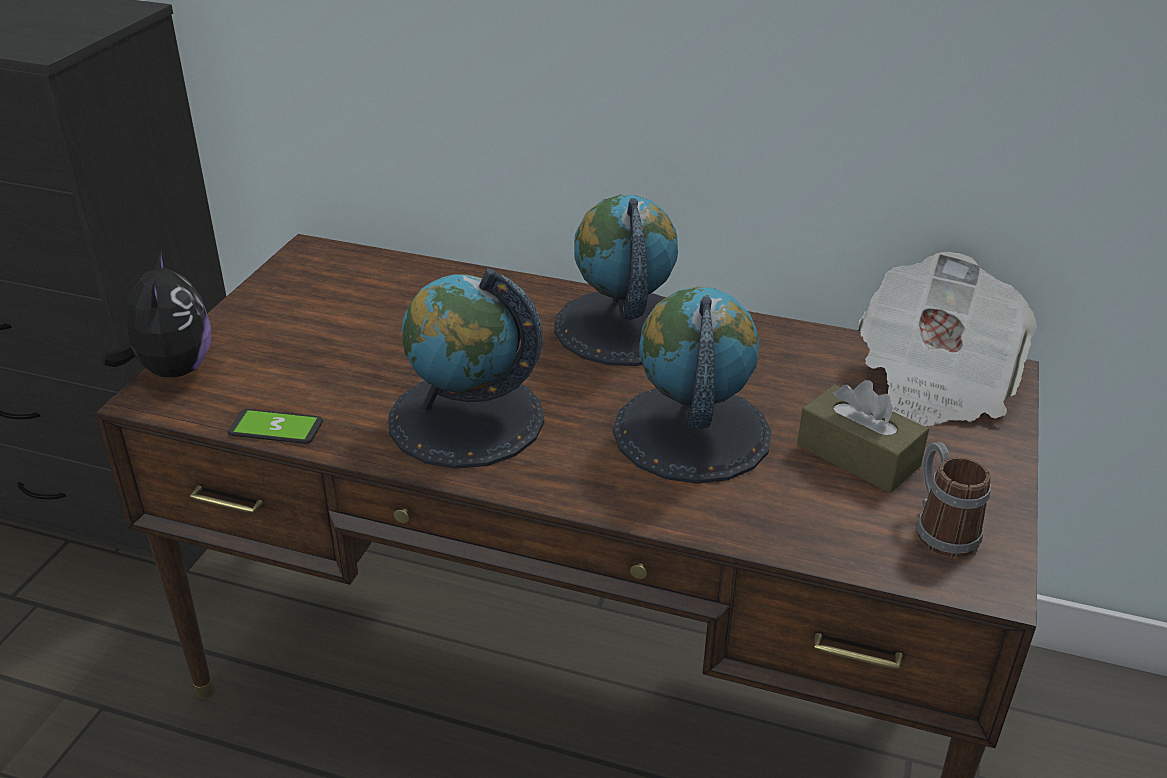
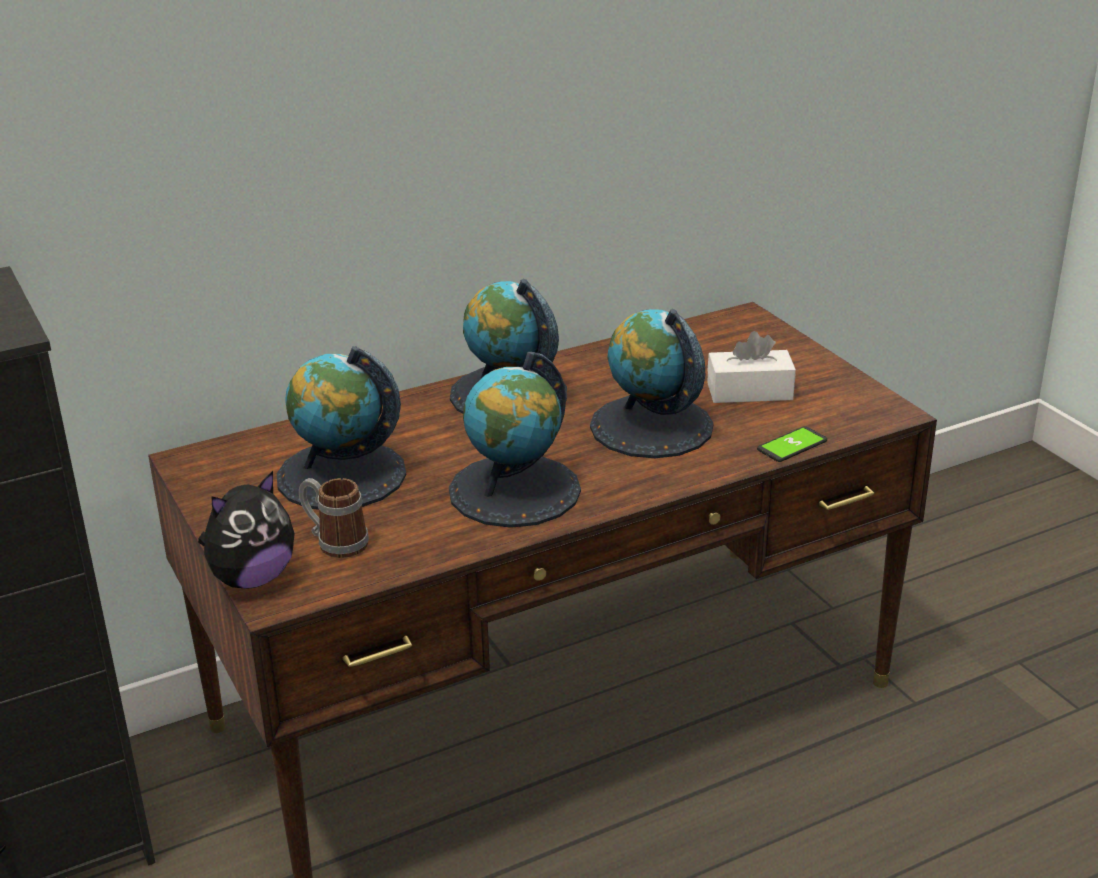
camera: 45 degrees left, 5 degrees down
plush toy [101,248,211,377] -> plush toy turned 105 degrees clockwise [198,471,295,588]
phone [228,409,323,444] -> phone moved to [757,426,827,462]
brown tissue box [797,380,929,493] -> white tissue box [707,331,796,403]
newspaper [858,252,1037,426] -> none
mug [917,442,991,558] -> mug moved to [299,478,369,558]
none -> globe [277,346,406,510]

